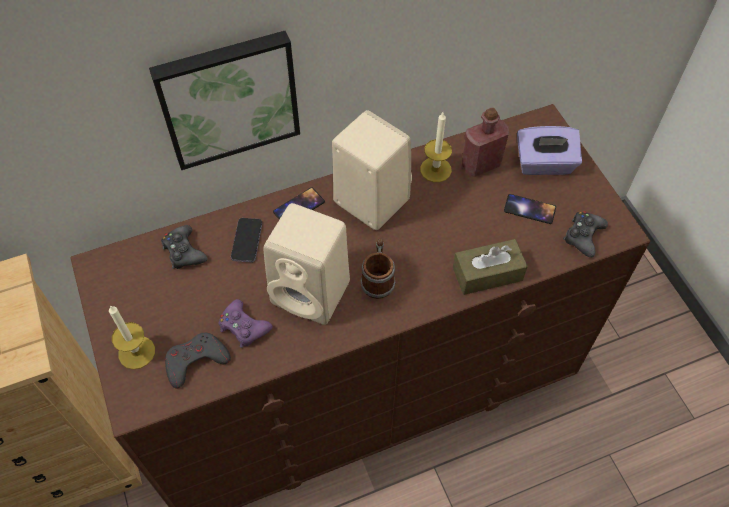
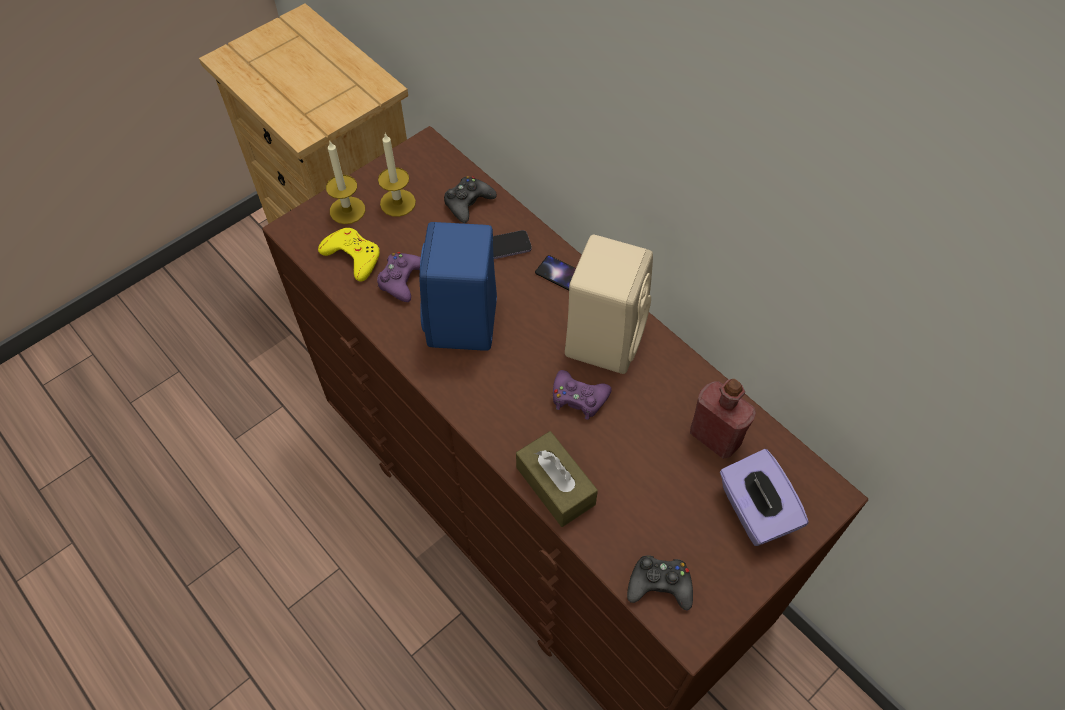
camera: 70 degrees right, 0 degrees up
picture [149,31,300,170] -> none
grey game controller [165,332,231,389] -> yellow game controller [318,228,380,282]
beige speaker [263,203,350,325] -> blue speaker [419,222,497,351]
mug [360,239,395,299] -> none
candle [420,112,452,182] -> candle moved to [378,133,416,217]
phone [504,194,556,224] -> none
none -> purple game controller [553,370,612,420]

